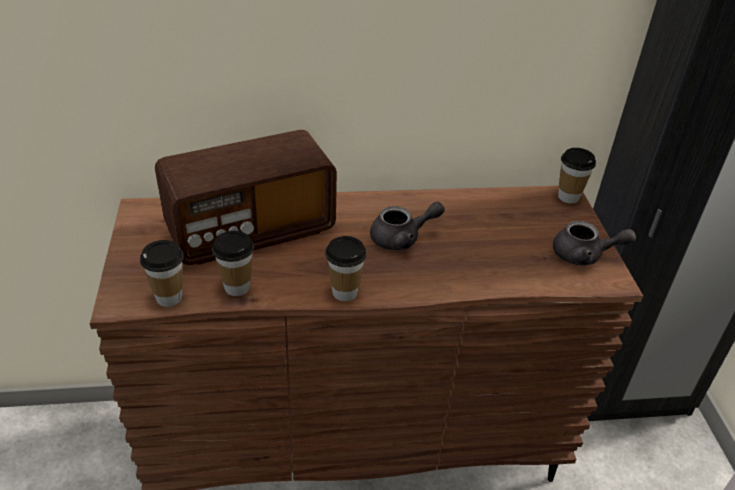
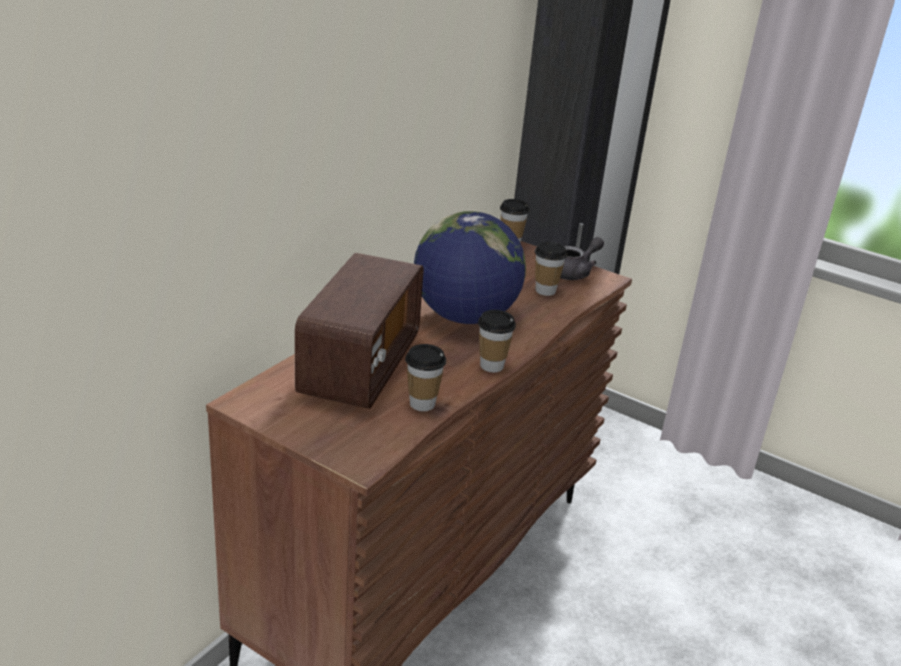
camera: 50 degrees left, 10 degrees down
cup [140,240,184,307] -> cup moved to [535,242,567,296]
grey teapot [370,202,445,250] -> globe [414,211,526,324]

